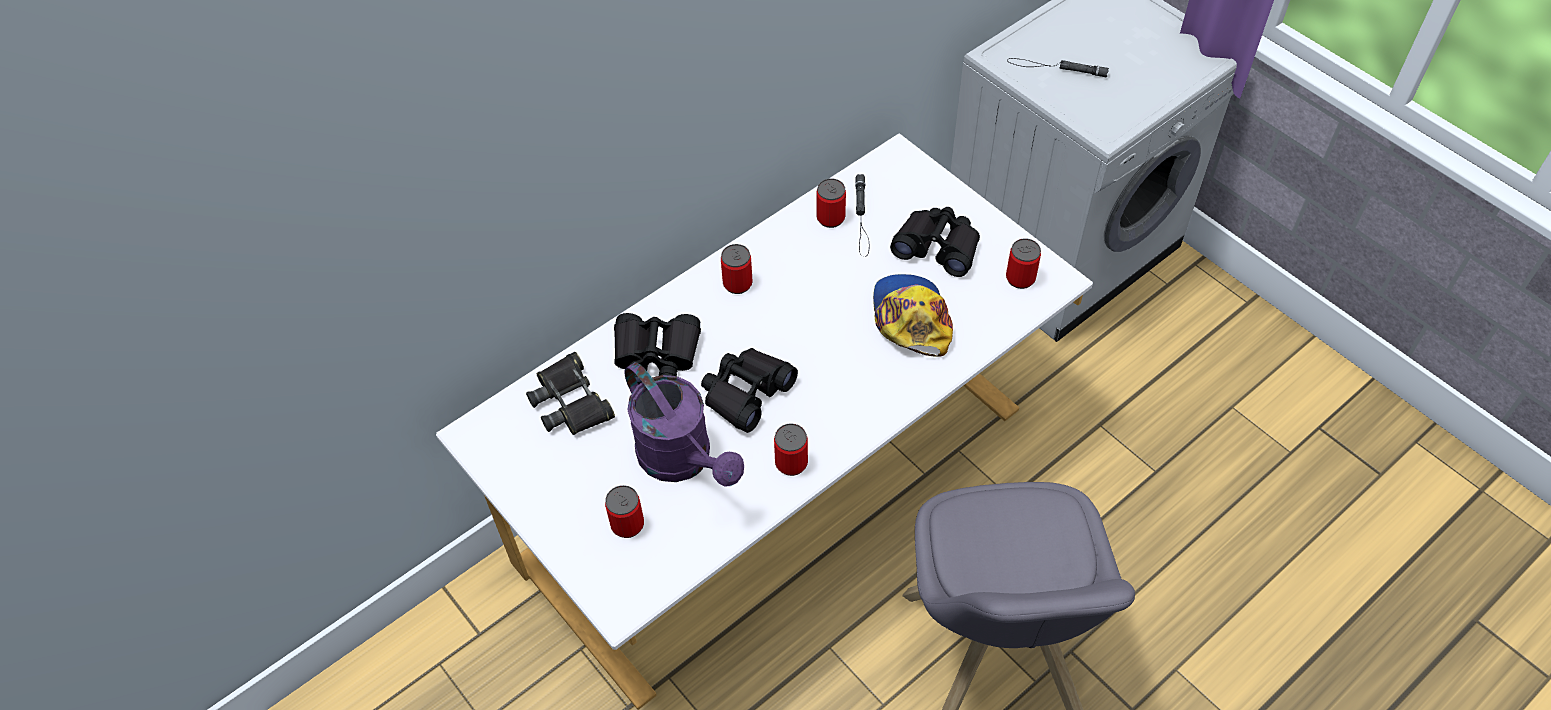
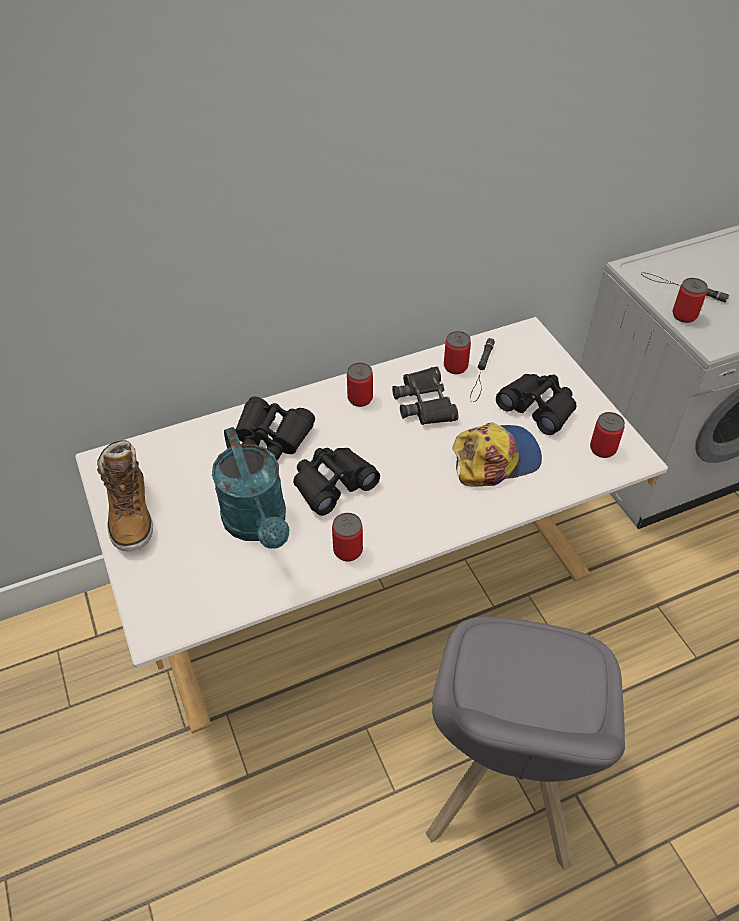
camera: 15 degrees right, 5 degrees down
black binoculars [526,352,615,435] -> black binoculars moved to [392,367,458,425]
can [605,485,644,538] -> can moved to [673,278,708,323]
purple watering can [625,362,744,487] -> turquoise watering can [212,427,289,549]
cap [873,274,953,357] -> cap turned 60 degrees clockwise [452,423,542,486]
none -> boot [97,440,153,551]

